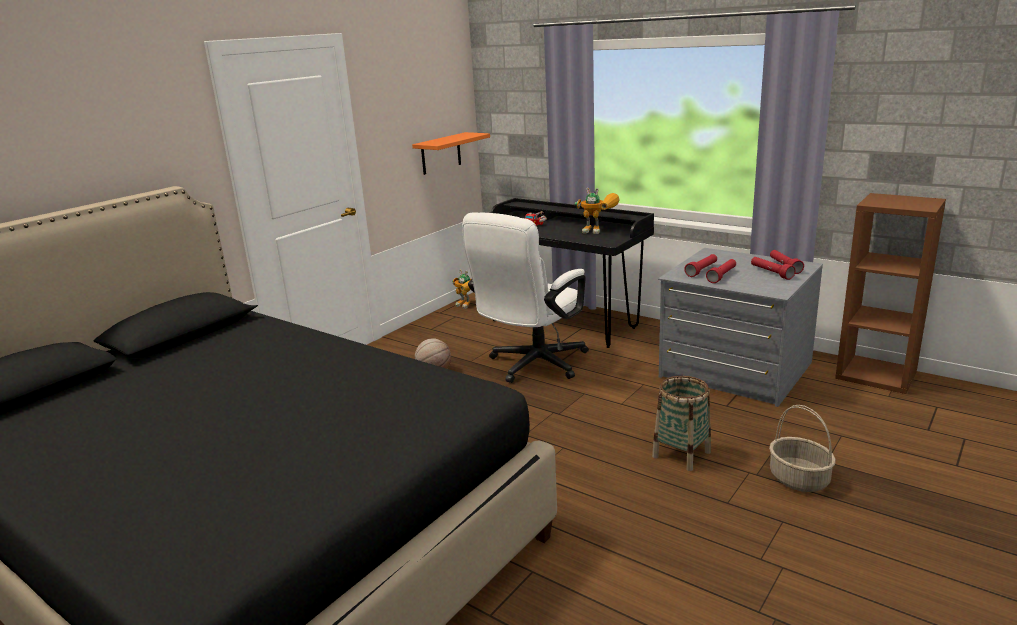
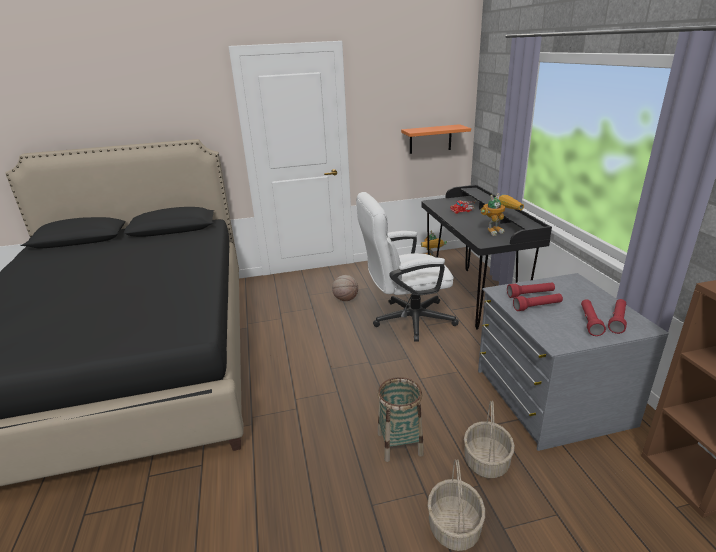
camera: 40 degrees right, 5 degrees up
toy robot [575,188,620,234] -> toy robot turned 90 degrees counterclockwise [481,193,524,236]
none -> basket [464,401,515,478]

